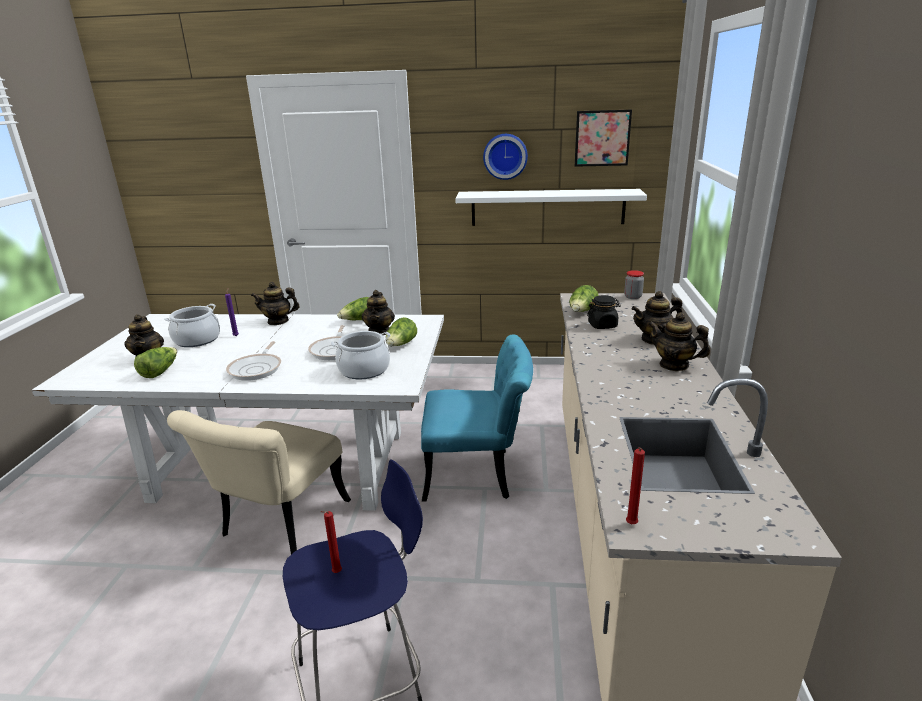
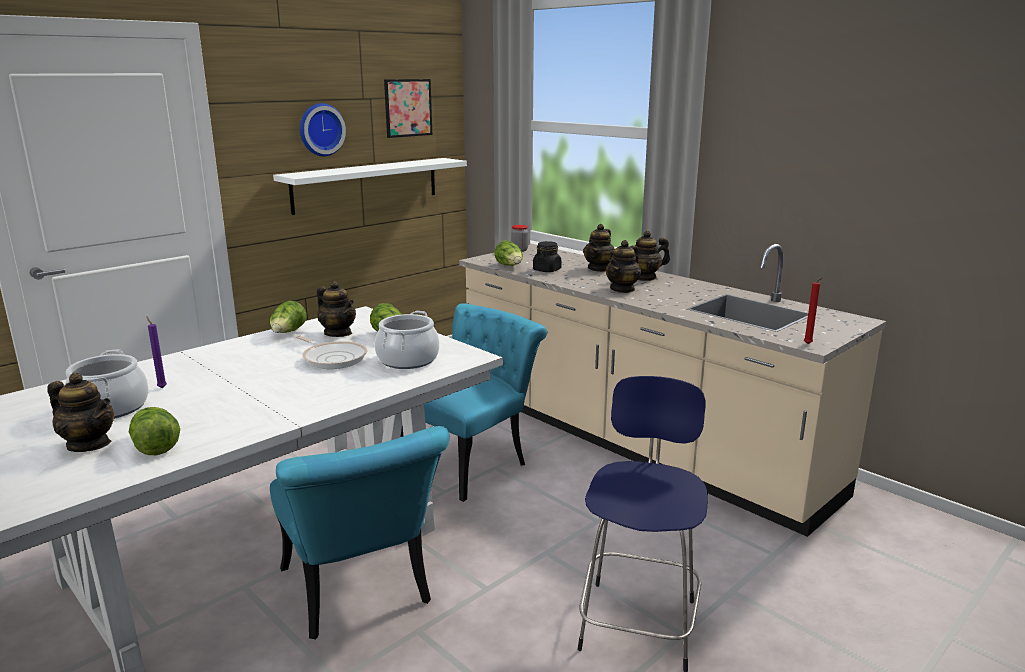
camera: 50 degrees left, 5 degrees down
beige chair [167,410,351,554] -> turquoise chair [270,426,449,639]
frying pan [226,341,281,381] -> none
teapot [251,282,300,325] -> teapot moved to [606,240,641,293]
red candle [320,511,342,573] -> none

